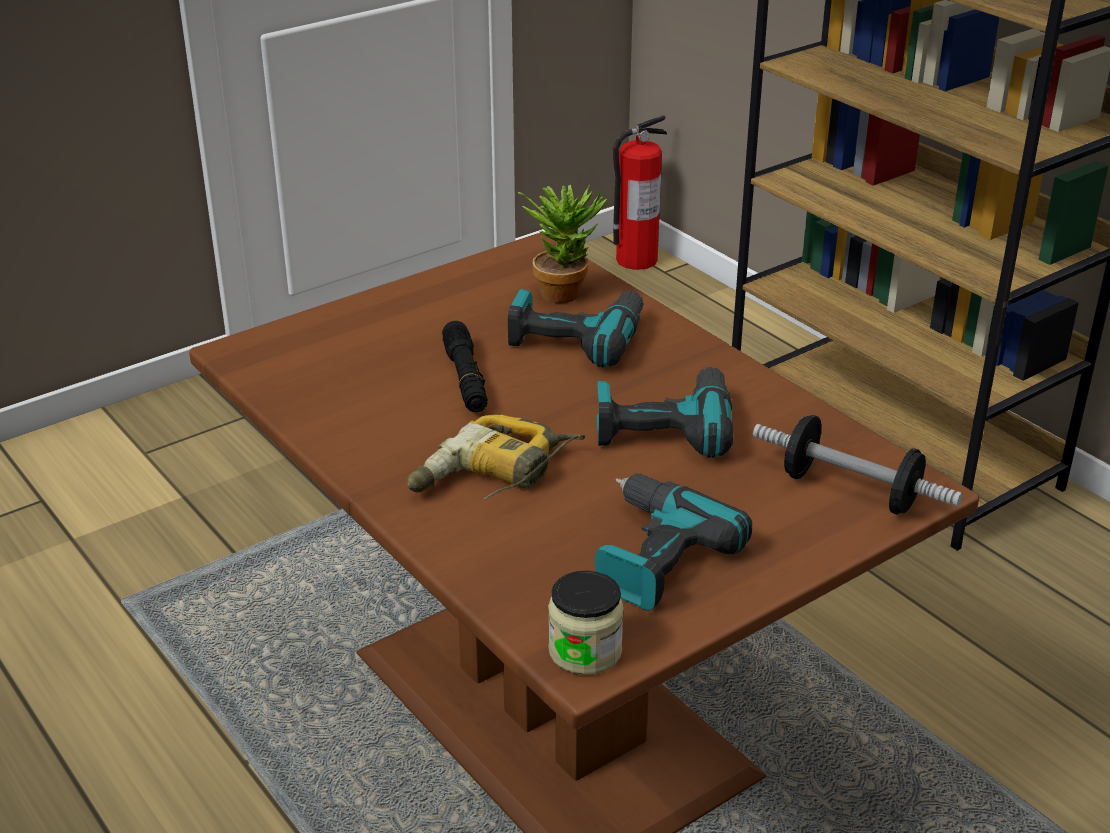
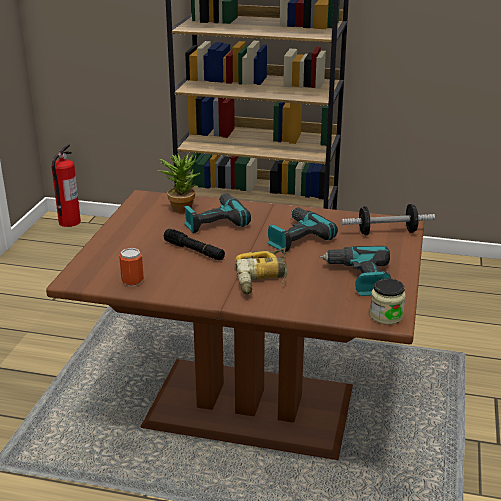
camera: 40 degrees left, 5 degrees down
none -> can [119,248,144,286]

